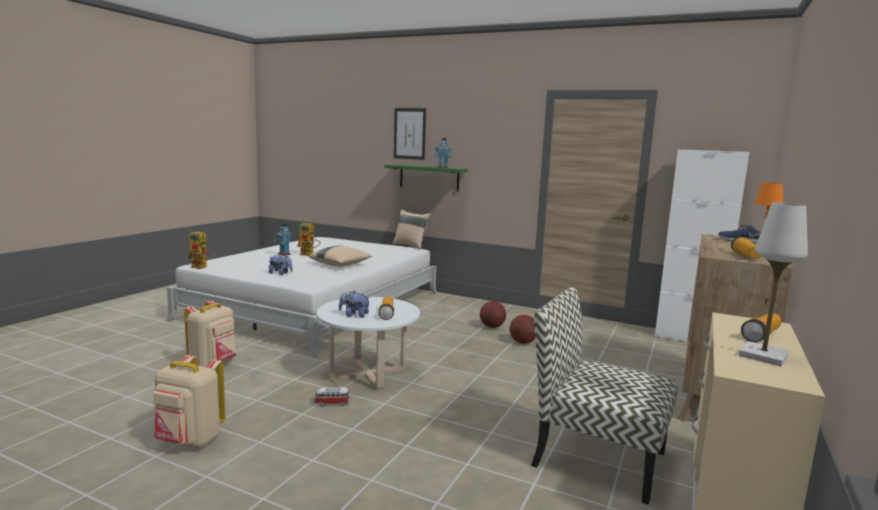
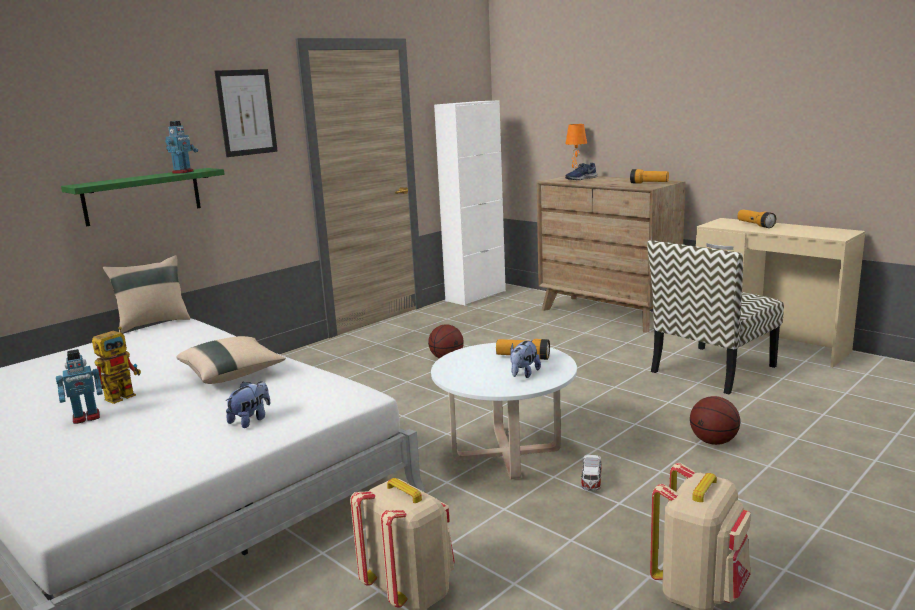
camera: 70 degrees left, 5 degrees up
toy robot [188,231,215,269] -> none
picture [394,108,426,160] -> picture moved to [214,69,278,157]
basketball [480,301,506,328] -> basketball moved to [690,396,740,445]
white table lamp [739,203,808,366] -> none

